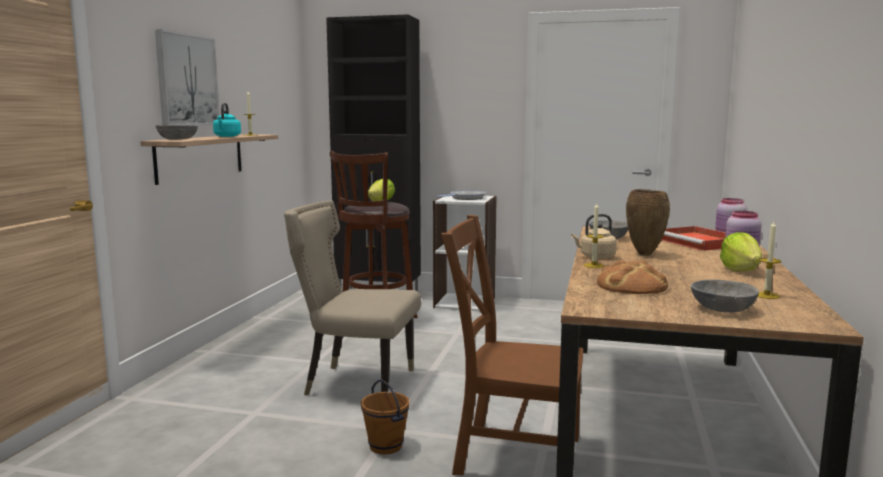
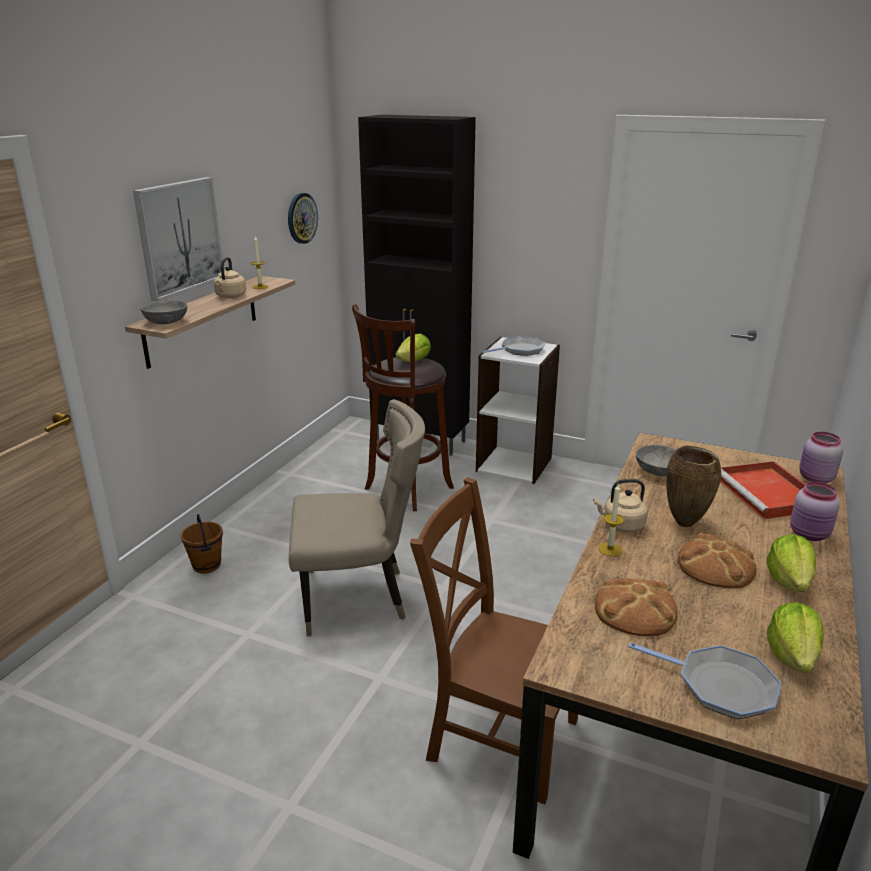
camera: 10 degrees right, 15 degrees up
turquoise kettle [213,103,241,137] -> beige kettle [214,257,246,298]
beige chair [284,200,421,395] -> beige chair turned 150 degrees clockwise [289,399,425,637]
brown bucket [361,379,410,454] -> brown bucket moved to [181,514,223,574]
grey bowl [691,279,759,312] -> frying pan [628,643,781,719]
candle [758,221,781,299] -> lettuce [767,602,824,673]
none -> wall clock [288,193,318,244]
none -> bread [678,533,757,588]

